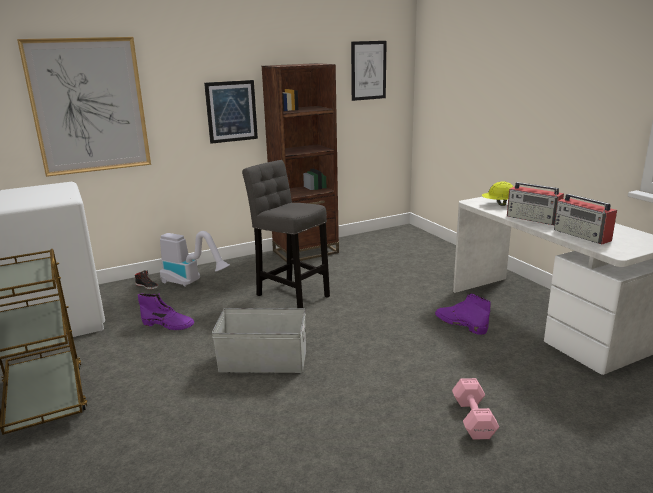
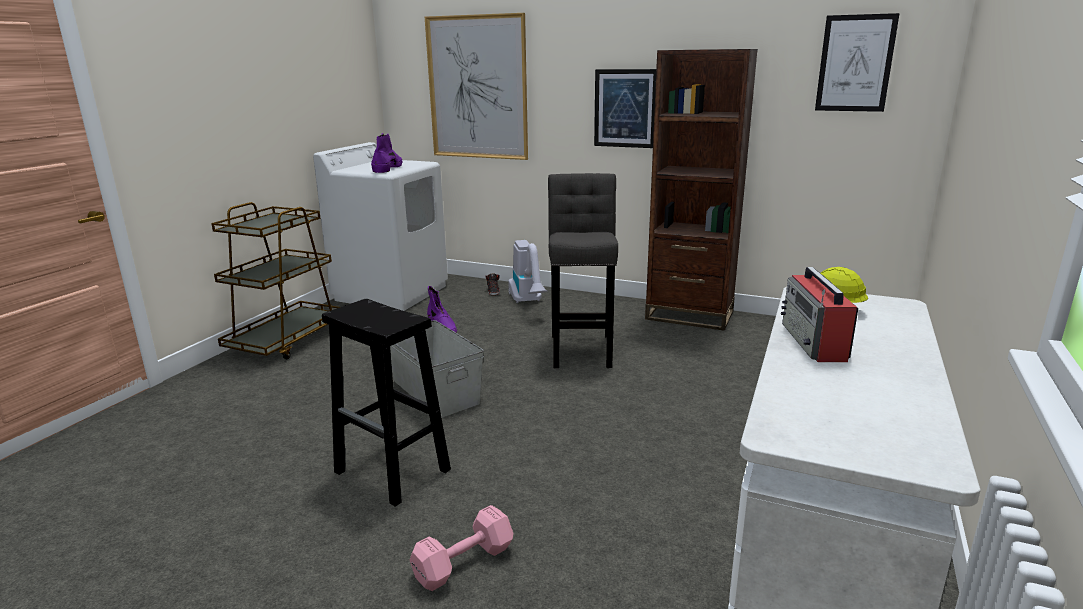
camera: 50 degrees right, 0 degrees up
purple boot [435,293,491,335] -> purple boot moved to [371,133,402,173]
radio [554,194,617,244] -> none
none -> black stool [322,299,451,507]

